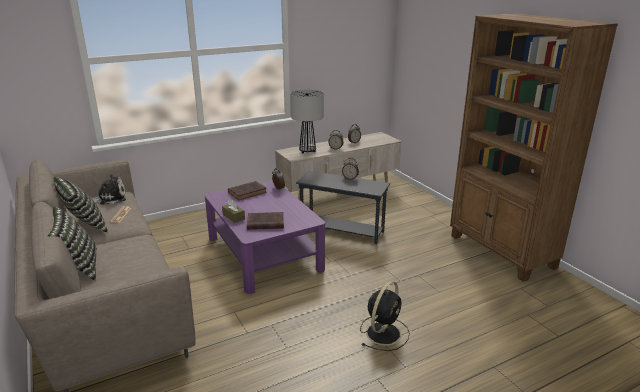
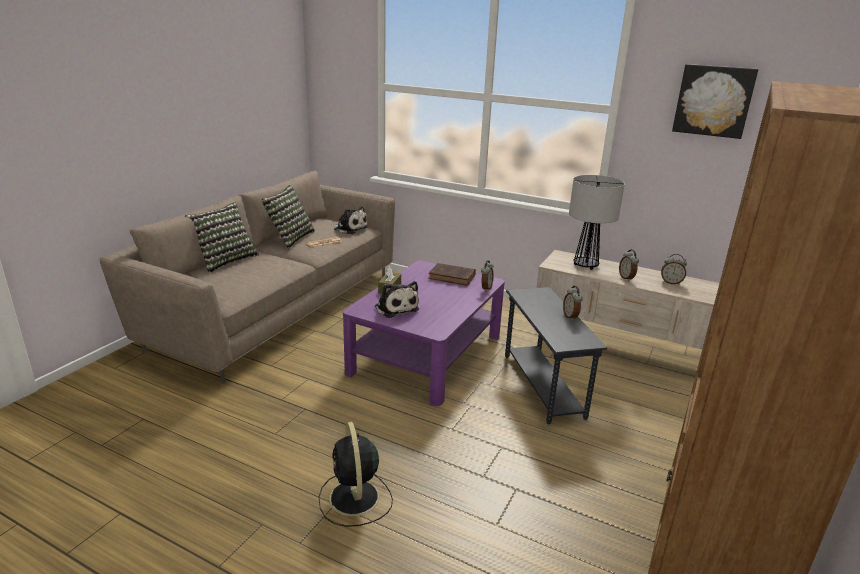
camera: 55 degrees right, 0 degrees up
brown book [247,212,284,230] -> plush toy [375,281,419,318]
black fan [360,281,410,351] -> black fan turned 75 degrees clockwise [319,422,393,527]
none -> picture [672,64,758,139]

